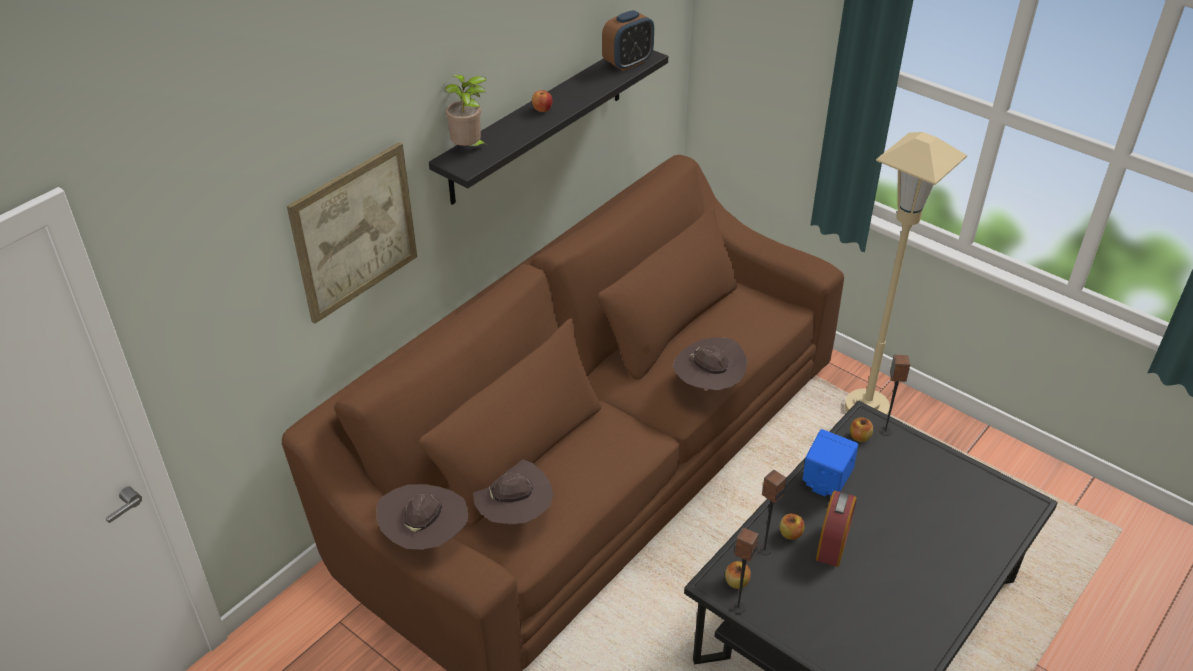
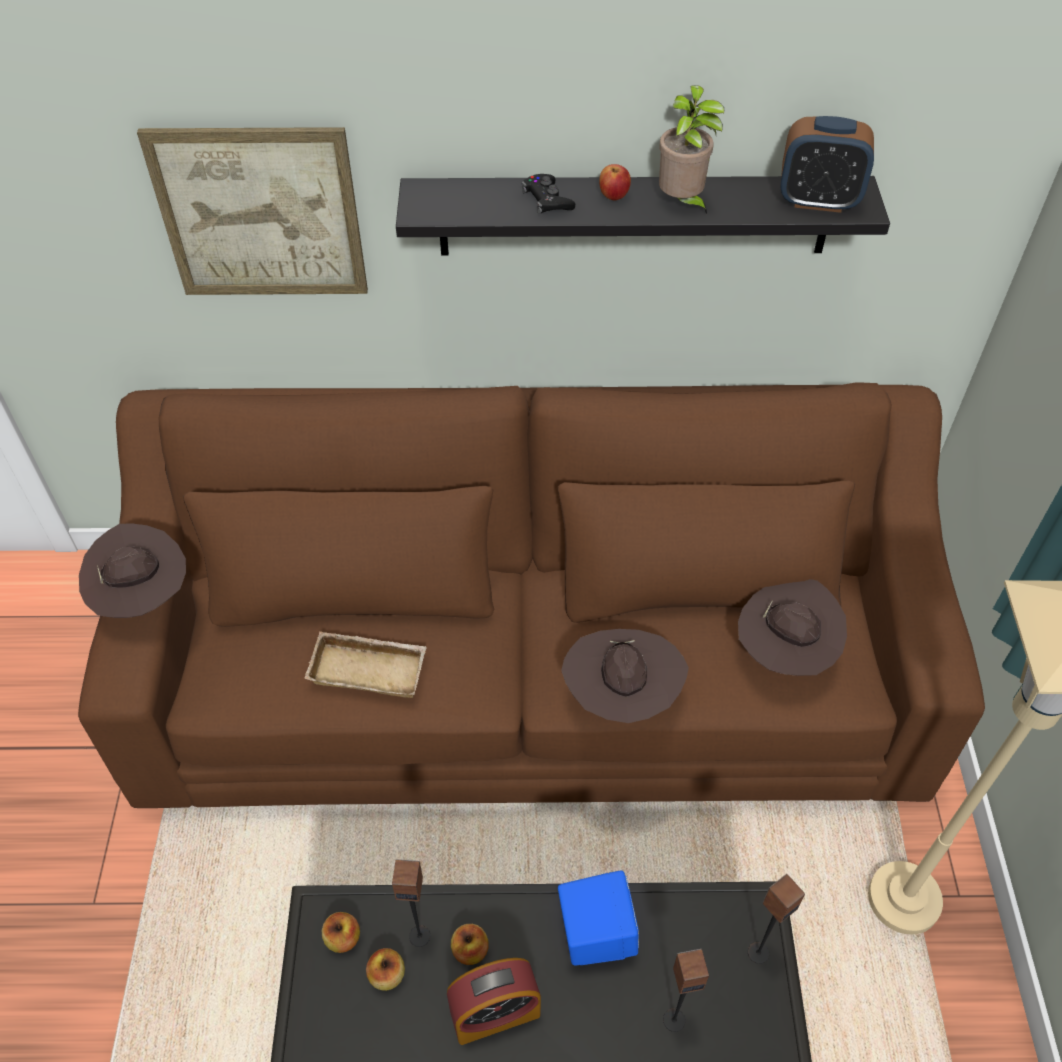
camera: 50 degrees right, 10 degrees up
potted plant [445,75,489,147] -> potted plant moved to [659,85,724,214]
brown hat [473,459,553,524] -> brown hat moved to [738,579,847,676]
speaker [731,527,759,614] -> speaker moved to [663,949,709,1032]
apple [850,417,873,442] -> apple moved to [366,948,405,991]
none -> beige tray [305,632,427,698]
none -> black game controller [522,174,575,214]

